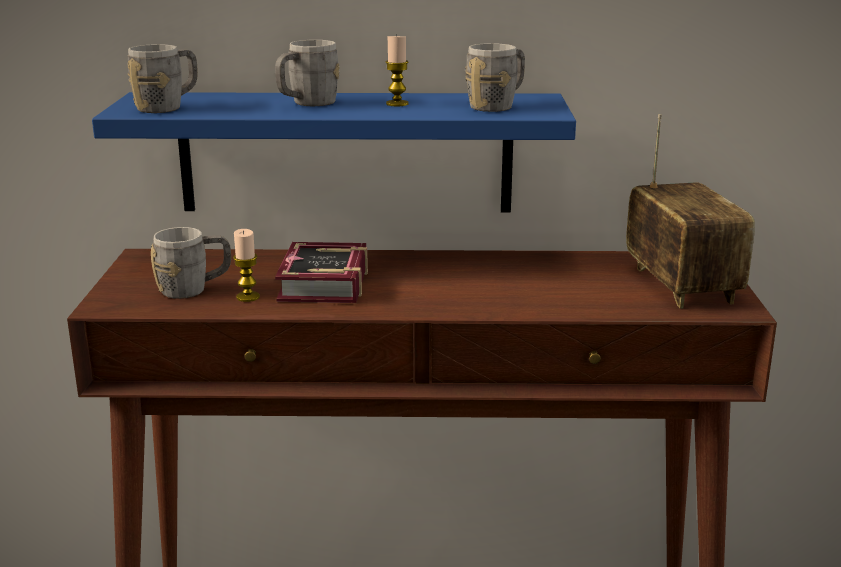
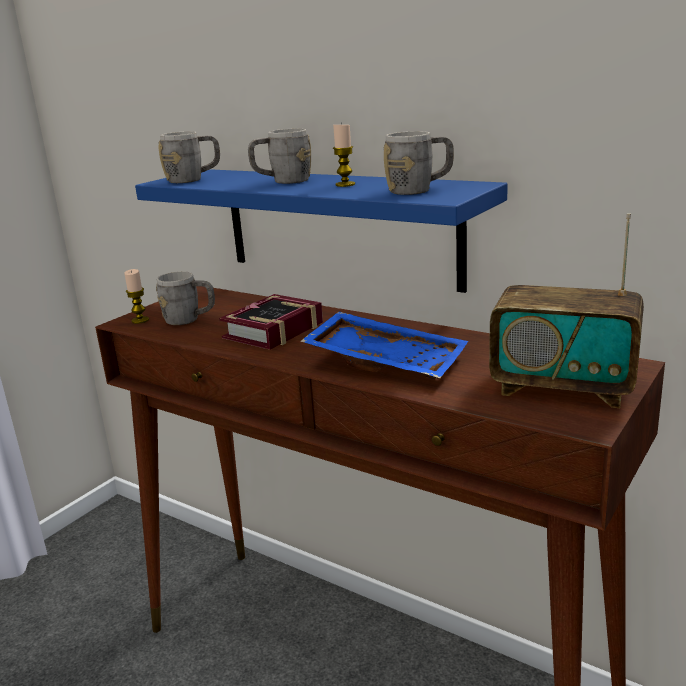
camera: 35 degrees right, 0 degrees up
candle [233,229,260,302] -> candle moved to [124,269,149,324]
radio [626,114,755,309] -> radio turned 90 degrees clockwise [489,213,644,408]
none -> blue tray [300,312,469,379]

